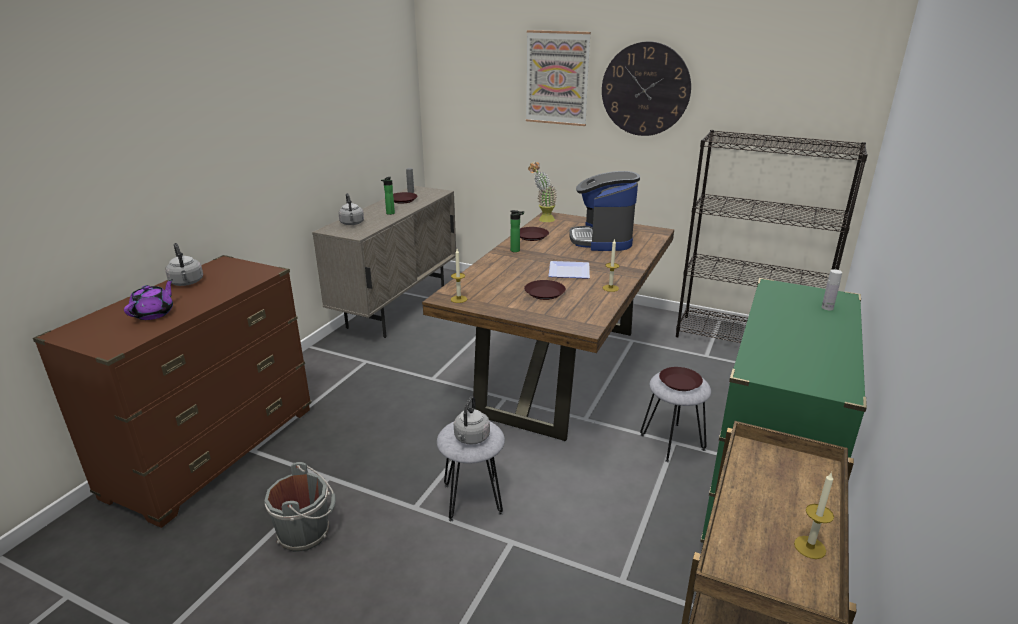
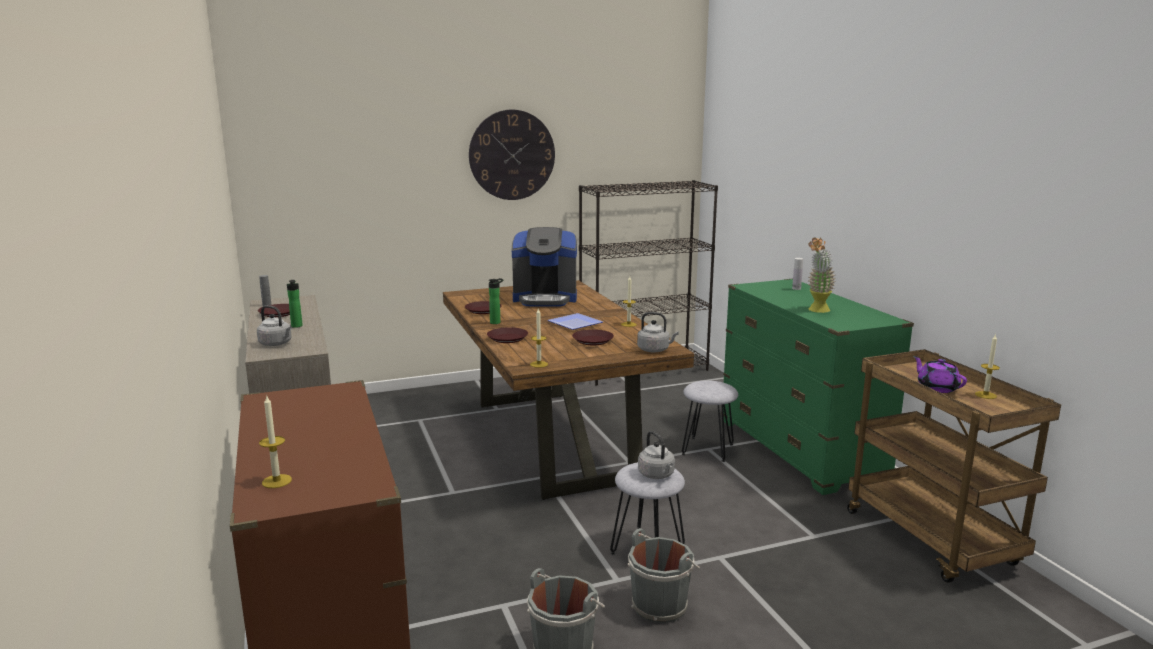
camera: 45 degrees left, 10 degrees down
purple teapot [124,279,173,320] -> purple teapot moved to [913,356,967,393]
grey kettle [165,243,203,286] -> grey kettle moved to [637,312,679,352]
picture [526,30,591,126] -> none
potted plant [528,162,557,222] -> potted plant moved to [808,238,836,313]
coffee machine [569,171,640,251] -> coffee machine turned 45 degrees counterclockwise [512,227,577,307]
brown plate [659,367,703,391] -> brown plate moved to [487,327,528,343]
none -> candle [259,396,292,488]
none -> grey bucket [627,528,700,623]

